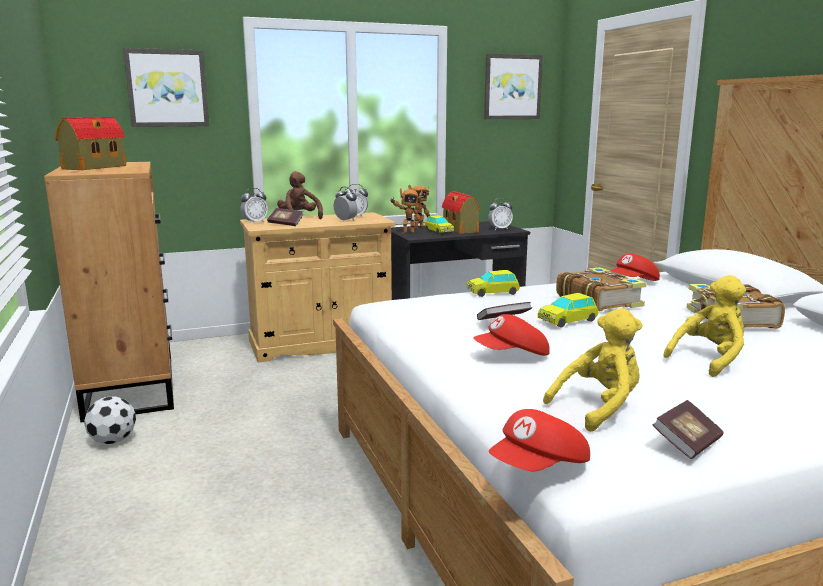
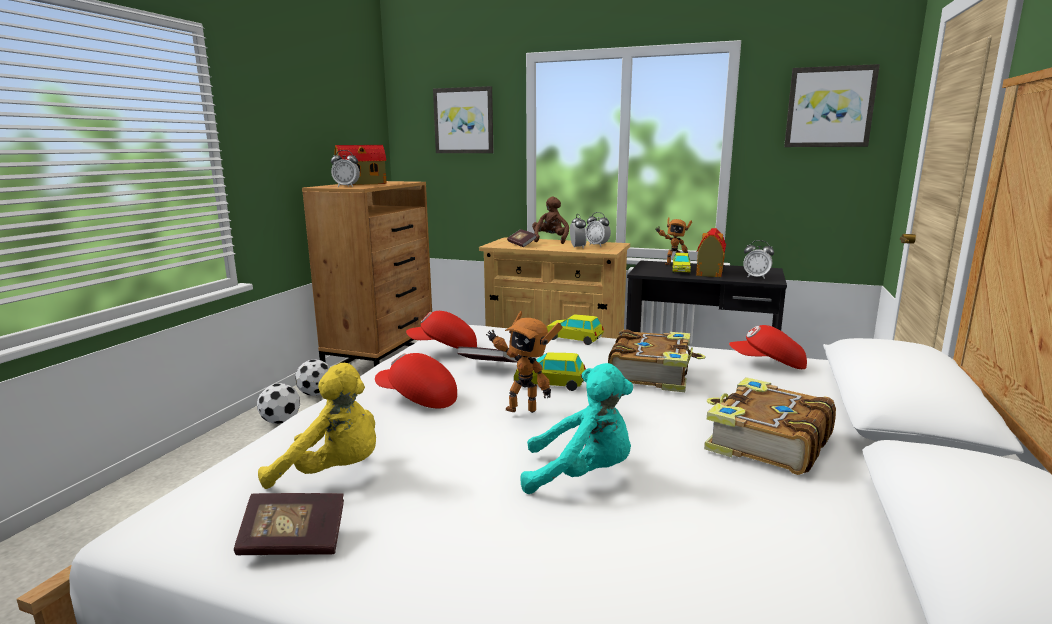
camera: 40 degrees right, 0 degrees up
alarm clock [240,188,268,224] -> alarm clock moved to [331,150,360,187]
toy robot [390,188,423,234] -> toy robot moved to [486,311,562,413]
red cap [489,409,590,471] -> red cap moved to [406,311,477,349]
yellow plush toy [663,275,746,377] -> turquoise plush toy [520,363,633,494]
none -> football [257,383,300,424]

